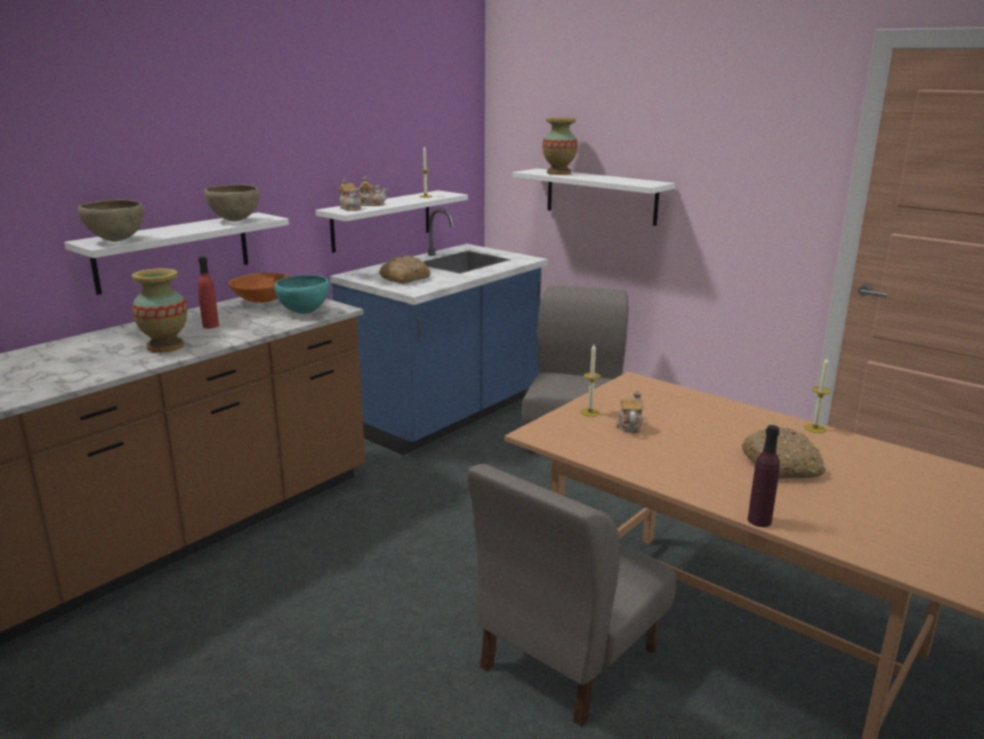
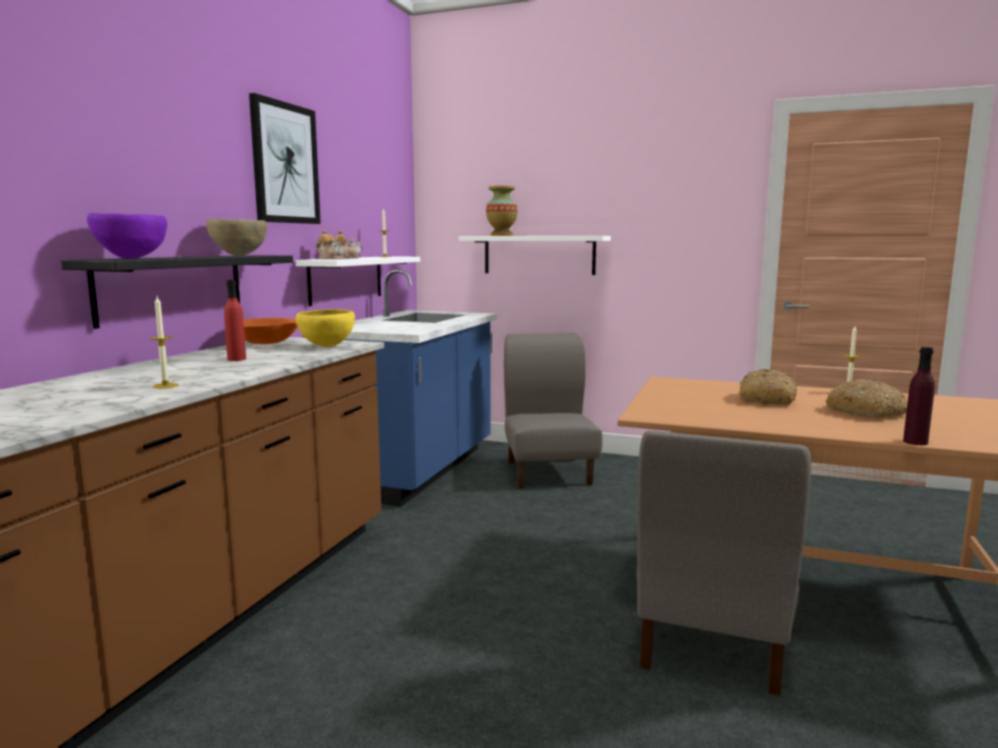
camera: 20 degrees left, 10 degrees down
white shelf [64,212,289,295] -> black shelf [61,255,293,329]
brown bowl [78,200,144,241] -> purple bowl [87,213,167,259]
vase [132,268,187,353] -> none
turquoise bowl [274,275,330,314] -> yellow bowl [296,309,355,347]
bread [379,256,430,284] -> bread moved to [740,369,797,405]
candle [580,345,601,417] -> candle moved to [150,297,179,389]
teapot [616,391,643,433] -> none
none -> picture [249,93,321,224]

